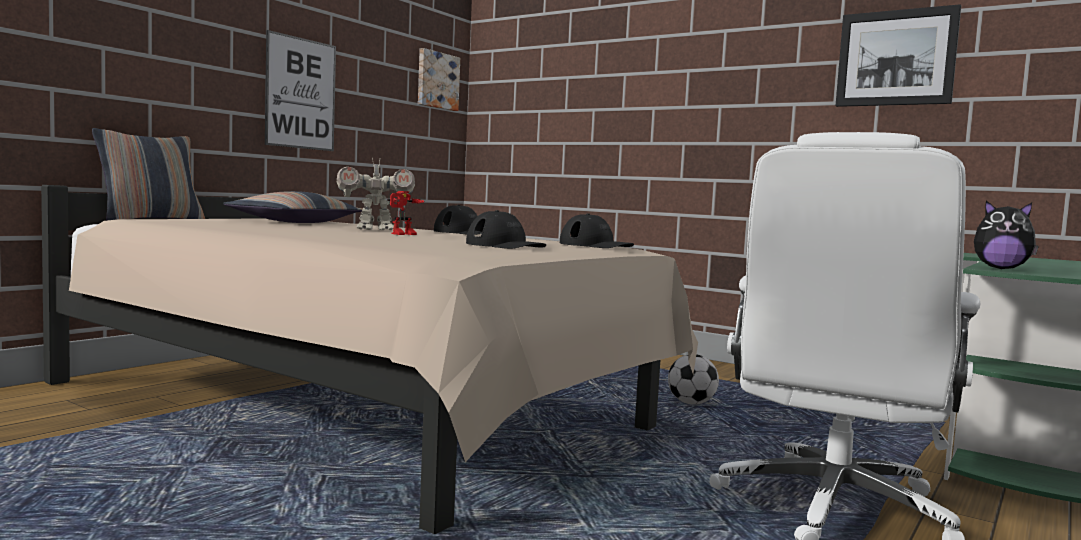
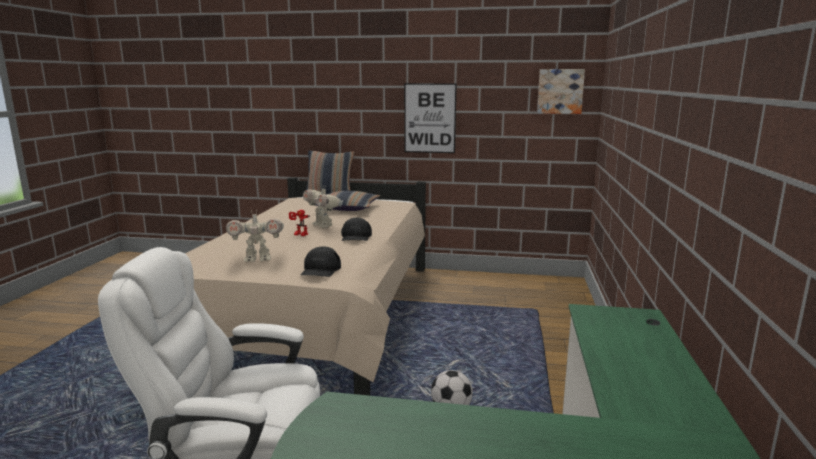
camera: 65 degrees right, 10 degrees up
black cap [466,210,546,249] -> toy robot [226,210,284,262]
picture [836,4,961,107] -> none
plush toy [974,201,1039,269] -> none

